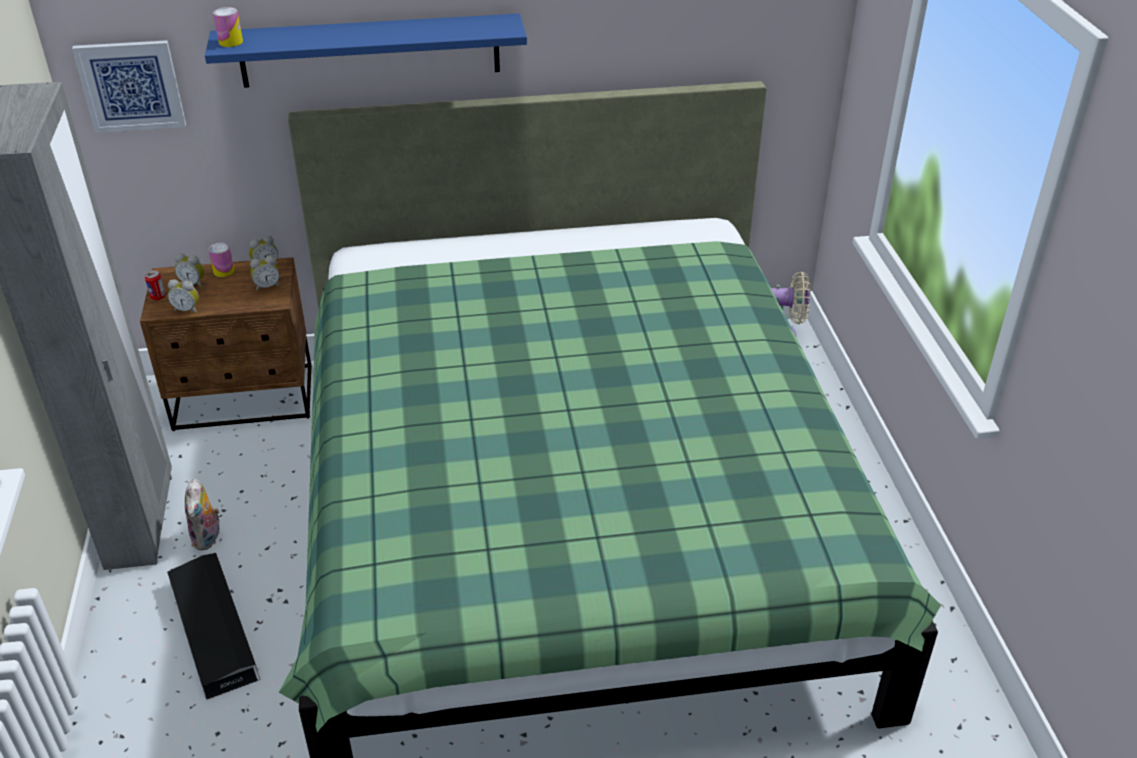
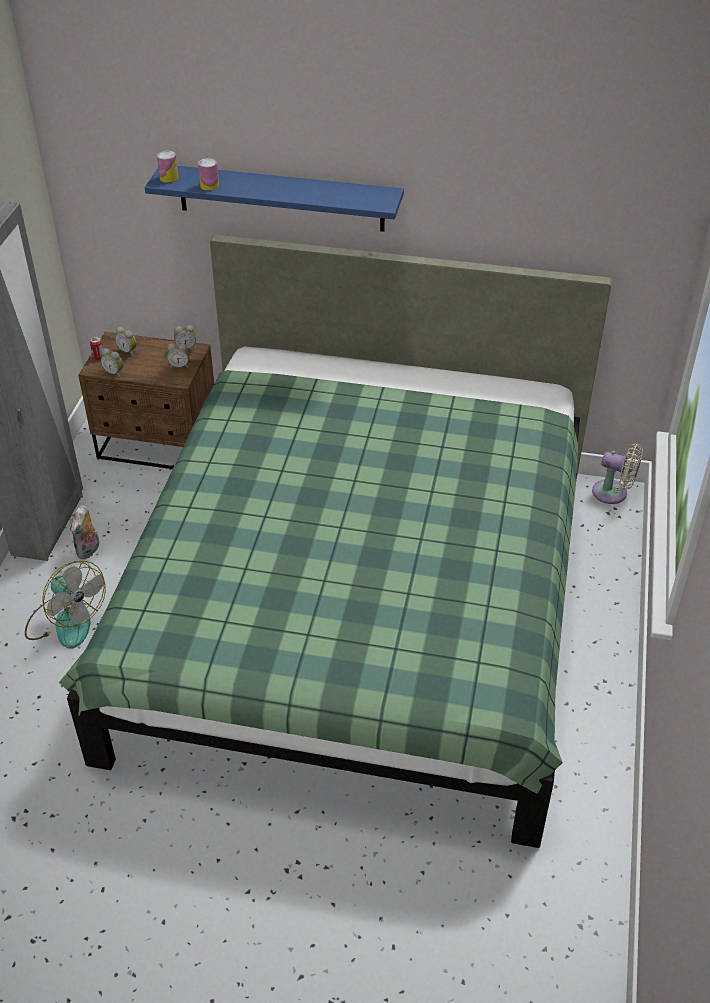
camera: 20 degrees right, 5 degrees up
picture [72,40,186,133] -> none
black storage box [167,553,260,700] -> fan [25,561,106,648]
can [208,242,235,277] -> can moved to [198,158,219,191]

